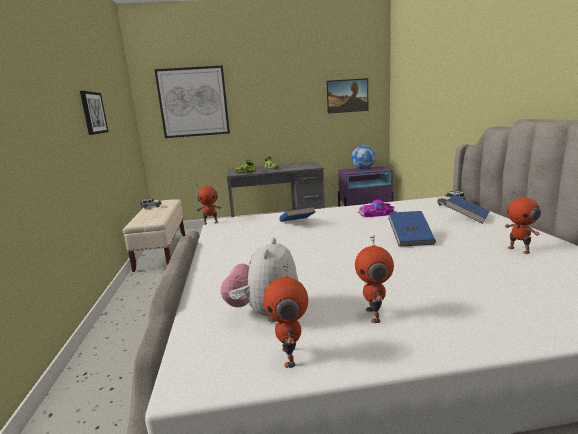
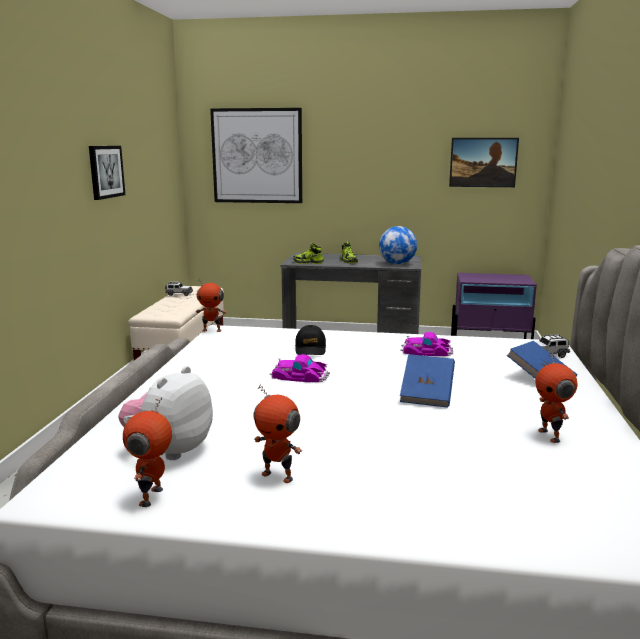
camera: 15 degrees right, 0 degrees up
blue book [279,206,315,222] -> black cap [295,325,326,355]
globe [351,145,375,169] -> globe moved to [379,226,417,265]
toy robot [355,235,394,323] -> toy robot turned 75 degrees counterclockwise [253,384,302,483]
none -> toy car [270,354,330,382]

